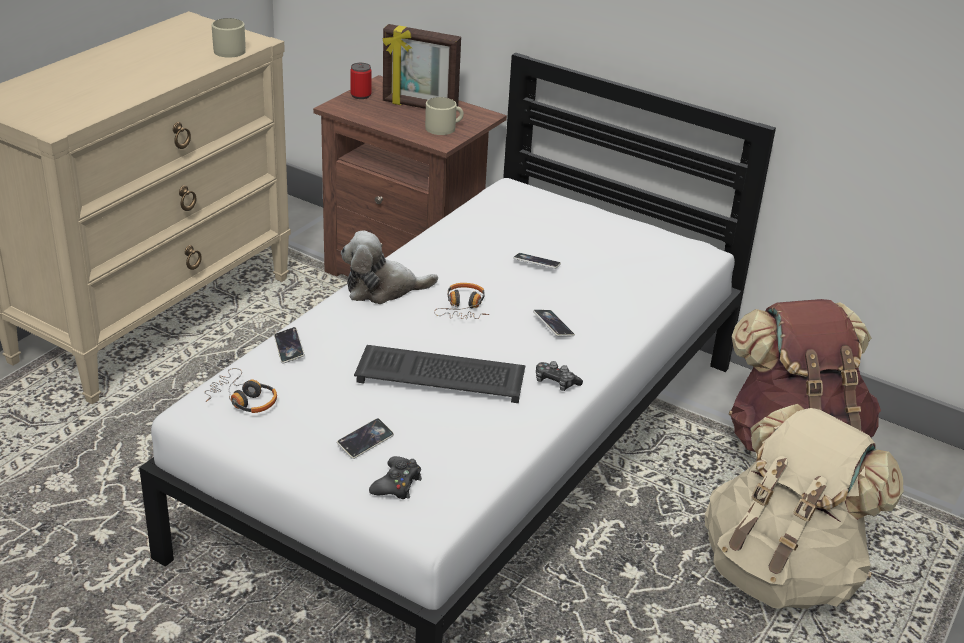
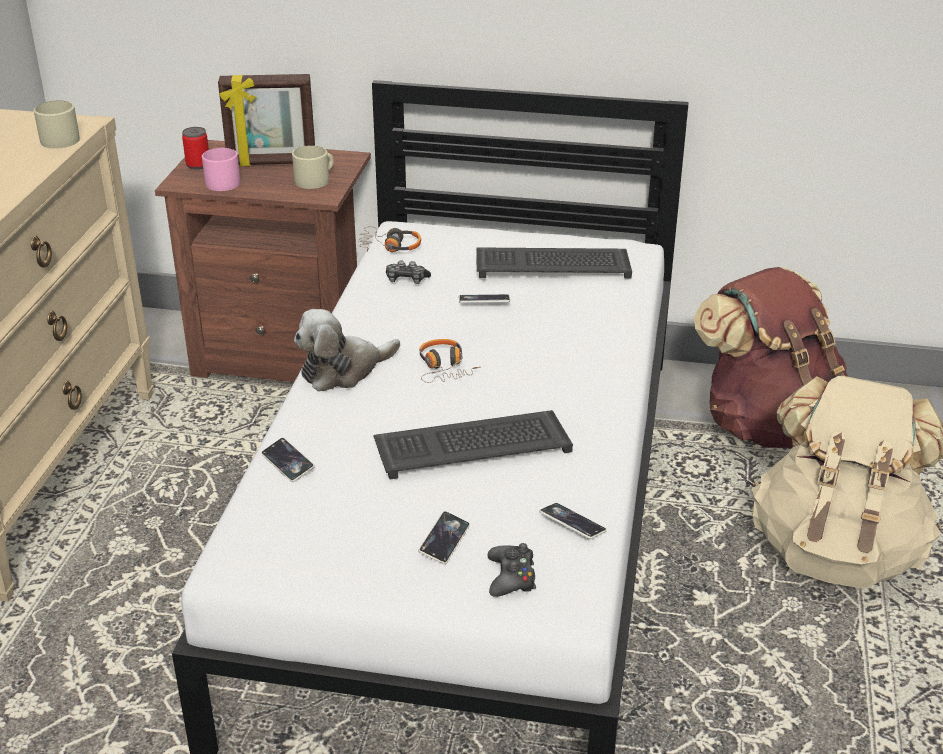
camera: 20 degrees left, 0 degrees up
headphones [204,368,277,413] -> headphones moved to [359,226,421,252]
phone [533,310,575,336] -> phone moved to [539,503,607,539]
game controller [536,361,583,391] -> game controller moved to [386,260,431,284]
none -> pink mug [202,148,240,191]
none -> keyboard [476,247,632,279]

